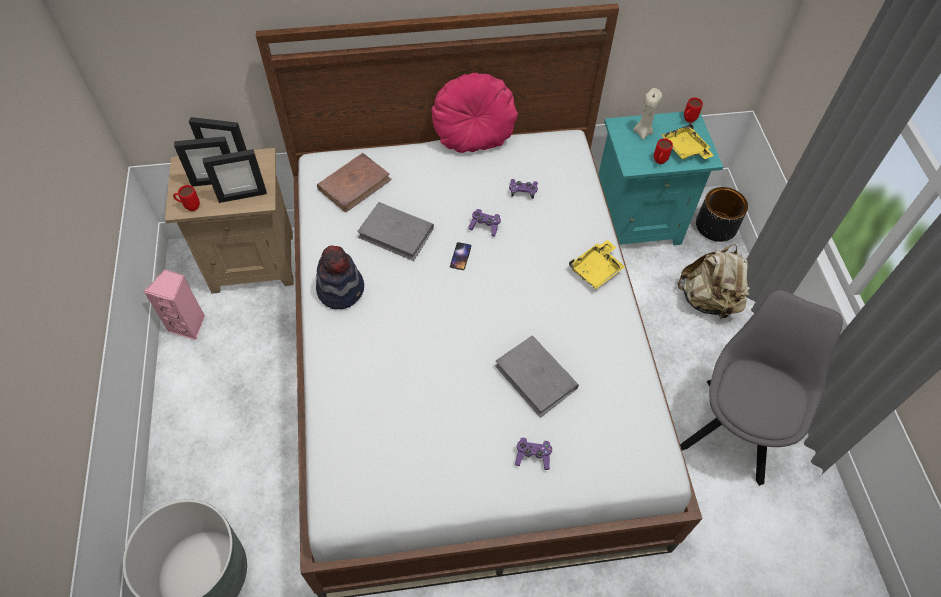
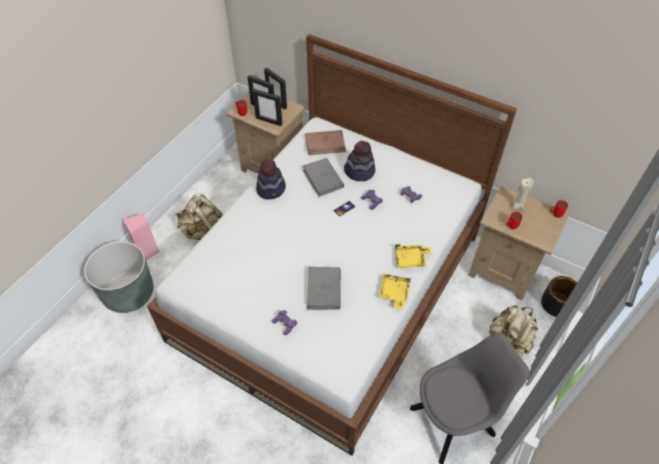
camera: 40 degrees right, 5 degrees down
pink speaker [144,269,205,340] -> pink speaker moved to [123,213,159,261]
pink pillow [431,73,518,153] -> none
turquoise nightstand [598,112,723,245] -> beige nightstand [468,186,570,300]
yellow tray [661,122,714,159] -> yellow tray moved to [379,274,411,309]
none -> beige backpack [176,193,222,240]
none -> hat [344,141,375,181]

